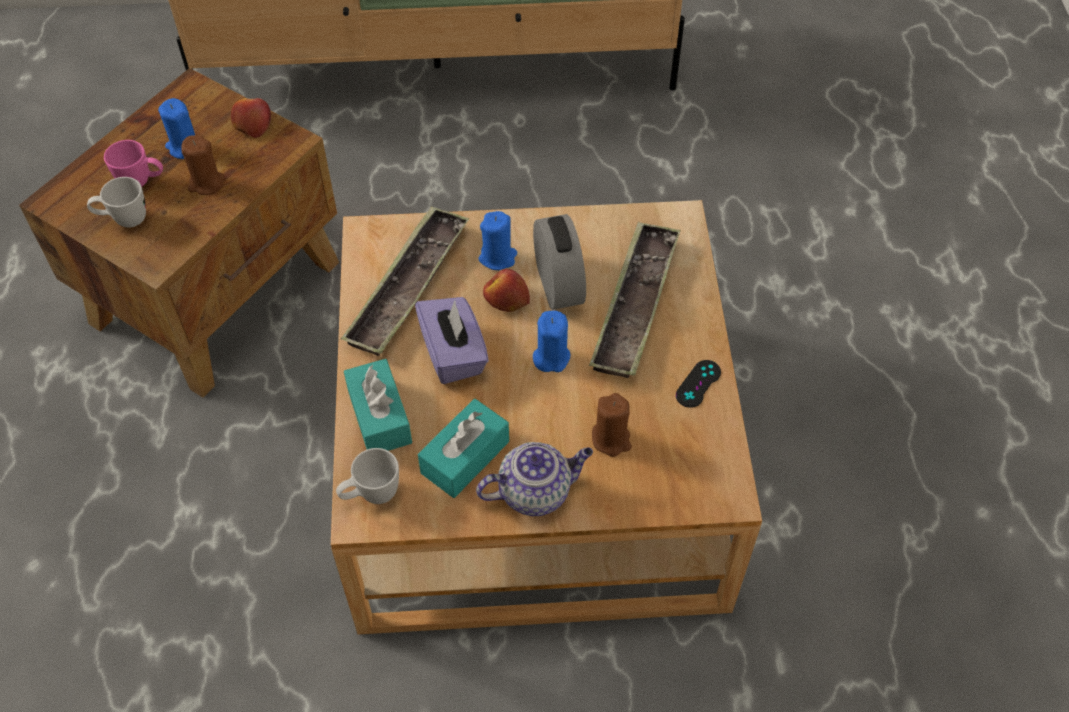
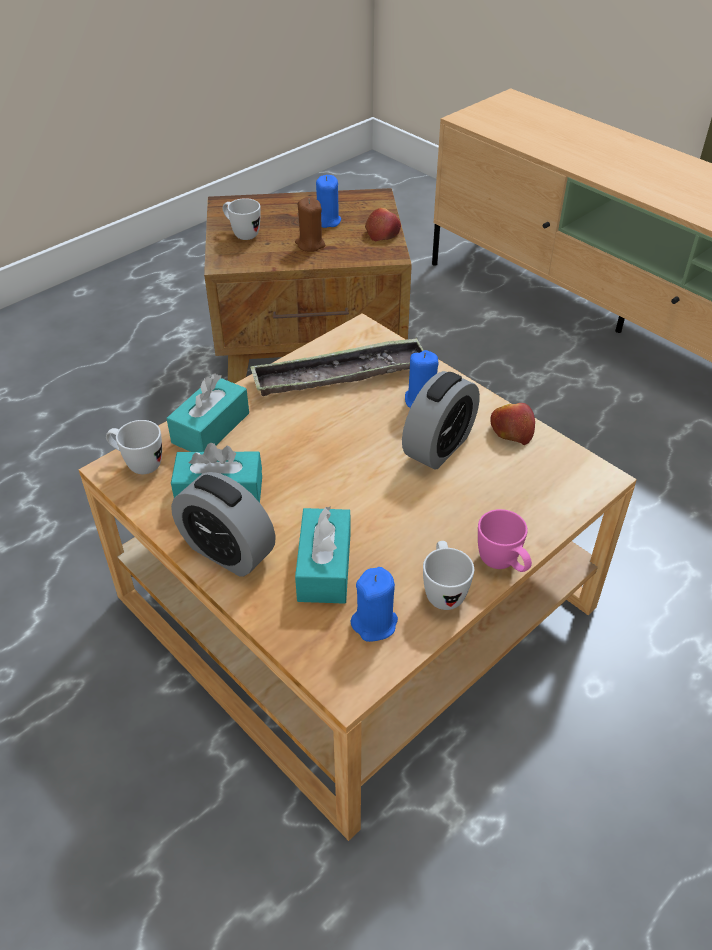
camera: 50 degrees right, 10 degrees down
pink mug [104,140,163,187] -> pink mug moved to [478,509,532,572]
purple tissue box [415,297,489,384] -> none
teapot [476,442,593,516] -> alarm clock [171,472,276,577]
apple [483,269,530,312] -> apple moved to [490,403,535,445]
blue candle [533,311,571,372] -> blue candle moved to [351,567,398,642]
tray [589,222,681,378] -> none
brown candle [592,393,632,457] -> turquoise tissue box [295,506,351,604]
black game controller [676,360,721,408] -> white mug [423,541,474,610]

